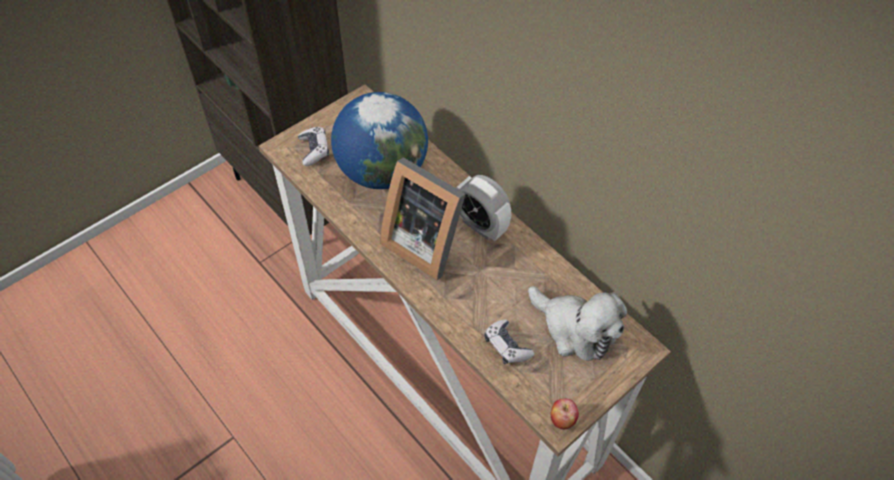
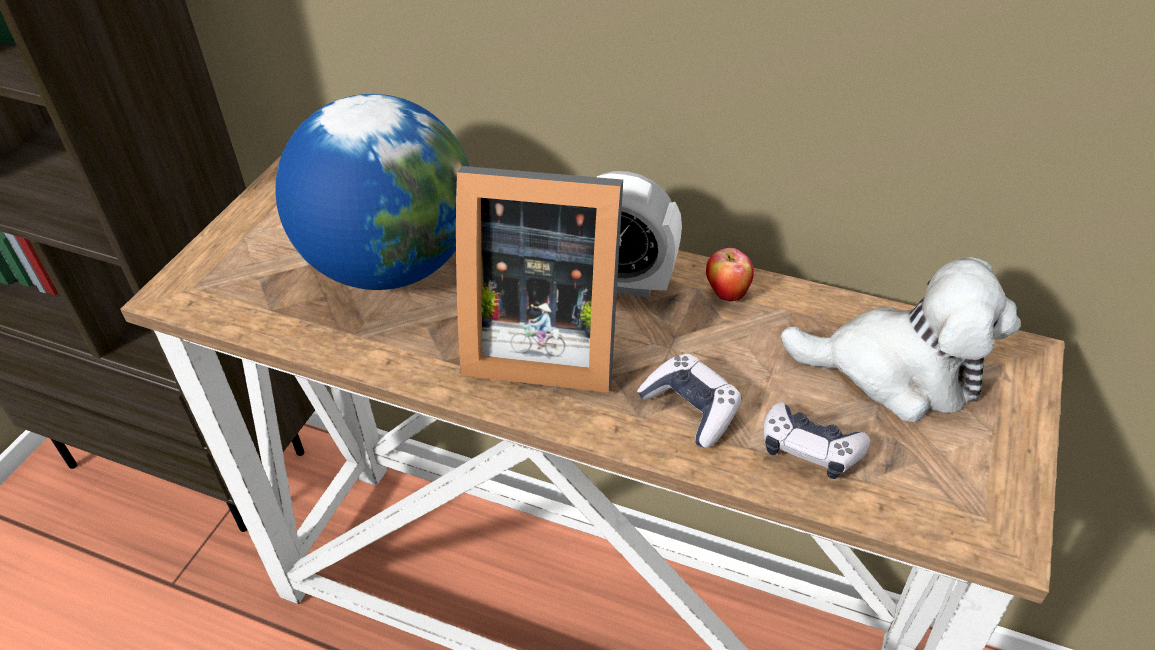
camera: 25 degrees left, 10 degrees down
game controller [298,127,329,166] -> game controller moved to [637,353,742,448]
apple [551,399,579,430] -> apple moved to [706,248,754,301]

